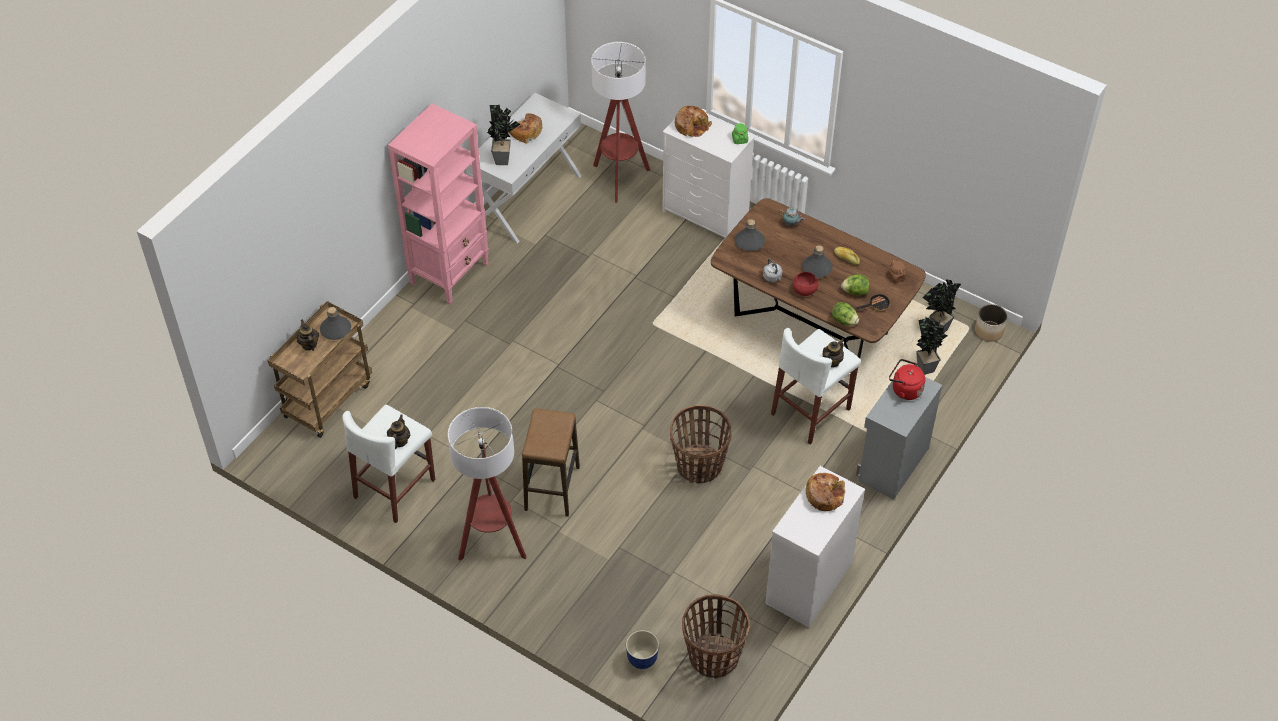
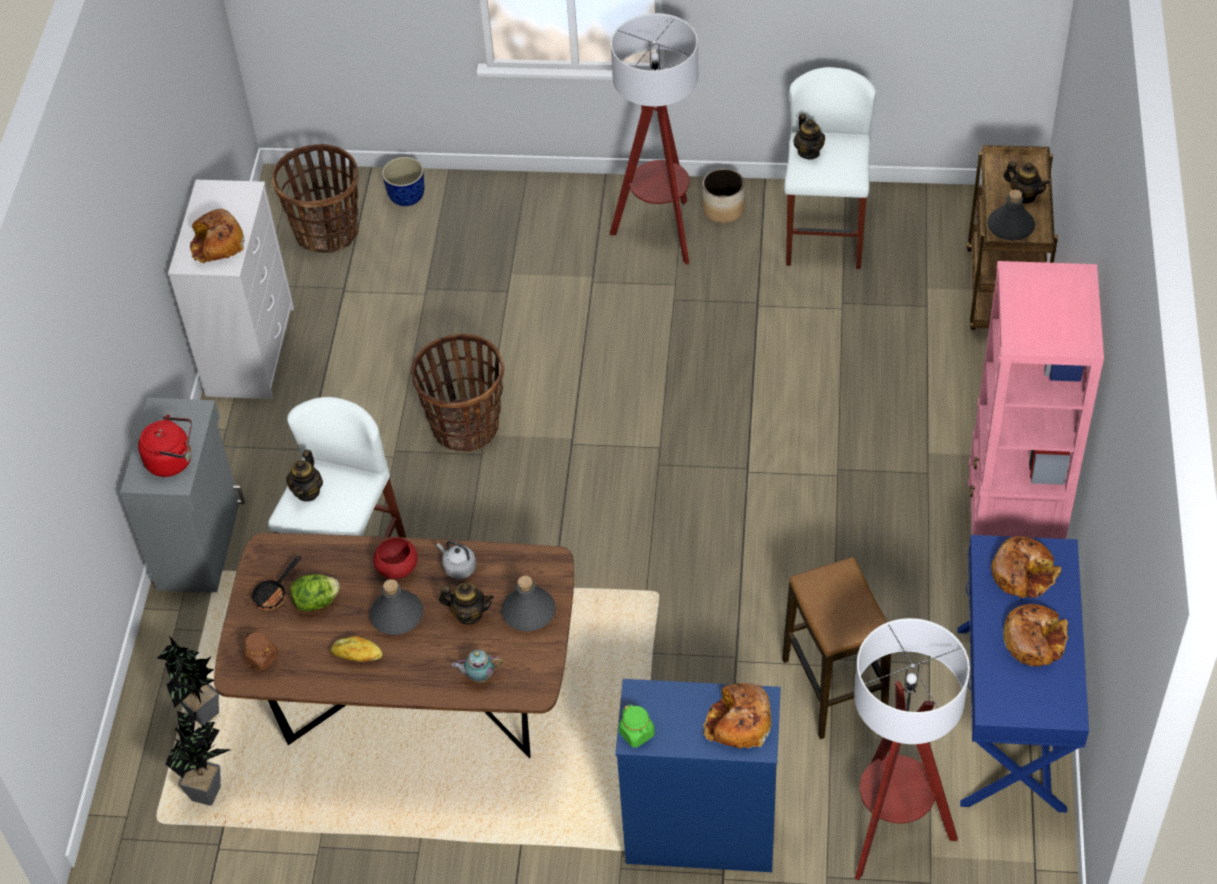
camera: 155 degrees right, 0 degrees up
white console table [466,93,582,244] -> blue console table [957,535,1089,813]
potted plant [487,104,520,165] -> bread [991,536,1061,598]
stool [522,408,580,517] -> stool moved to [782,557,891,739]
white dresser [662,115,755,238] -> blue dresser [615,679,781,872]
lettuce [832,302,859,326] -> none
planter [975,304,1007,342] -> planter moved to [703,169,745,223]
none -> teapot [439,582,494,625]

